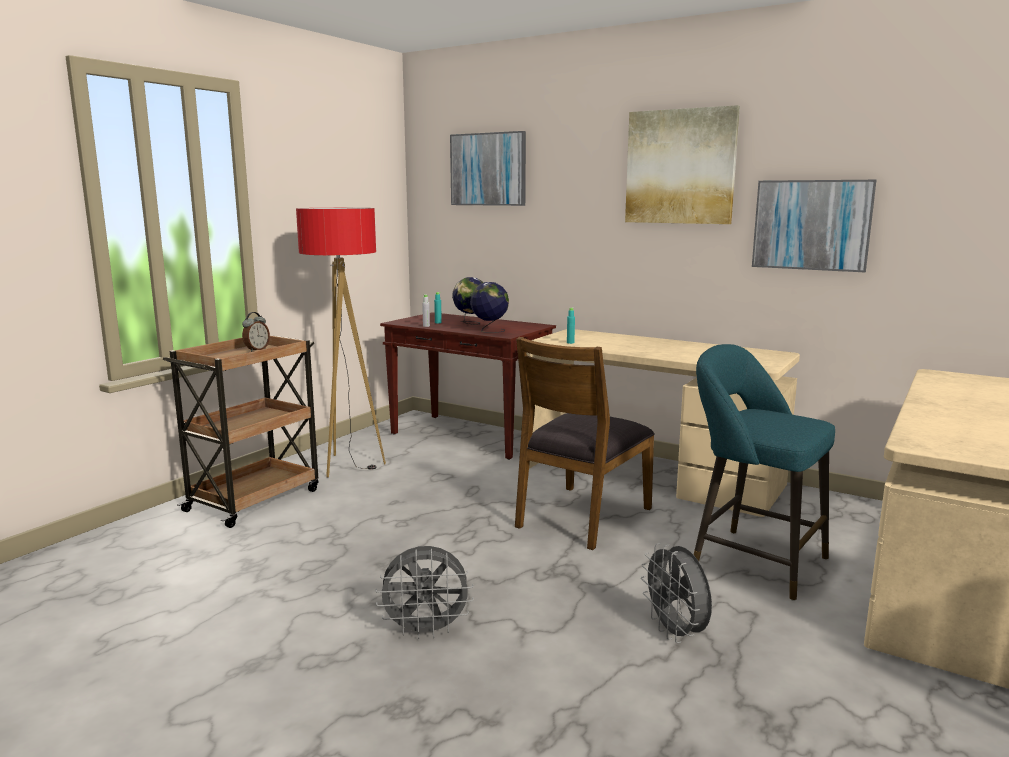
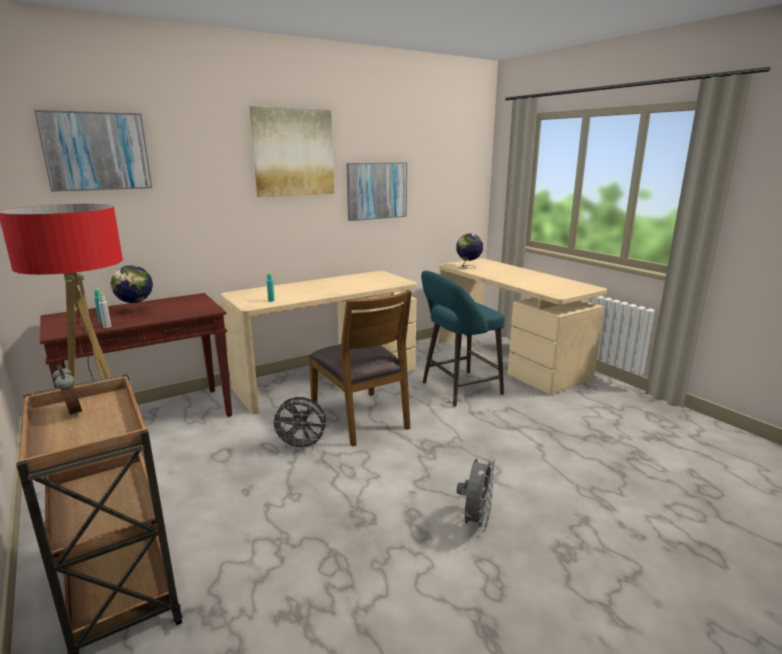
camera: 65 degrees left, 5 degrees up
globe [470,282,509,333] -> globe moved to [456,233,483,269]
grey fan [641,543,712,643] -> grey fan moved to [270,397,328,452]

